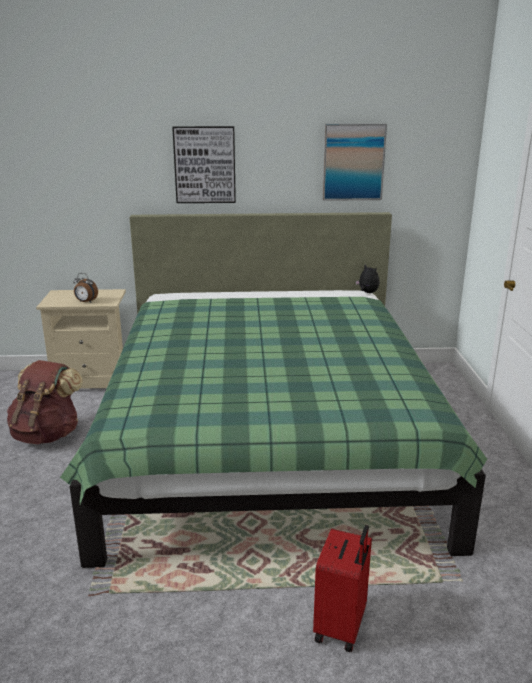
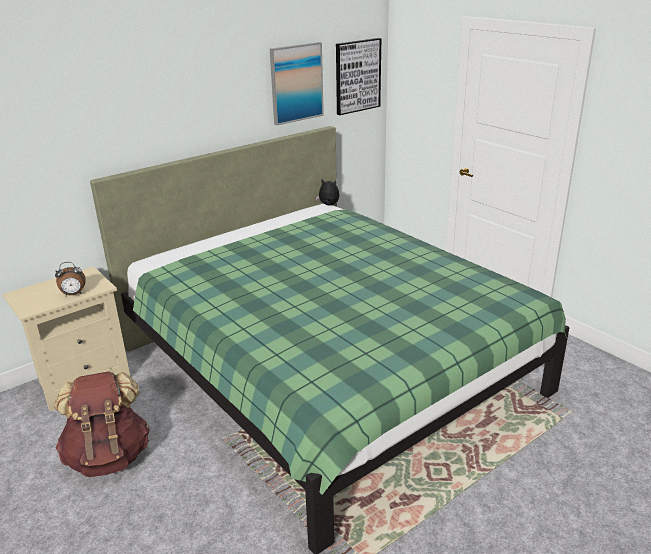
camera: 35 degrees left, 5 degrees up
picture [172,126,236,203] -> picture moved to [336,38,381,115]
red suitcase [313,525,372,652] -> none

